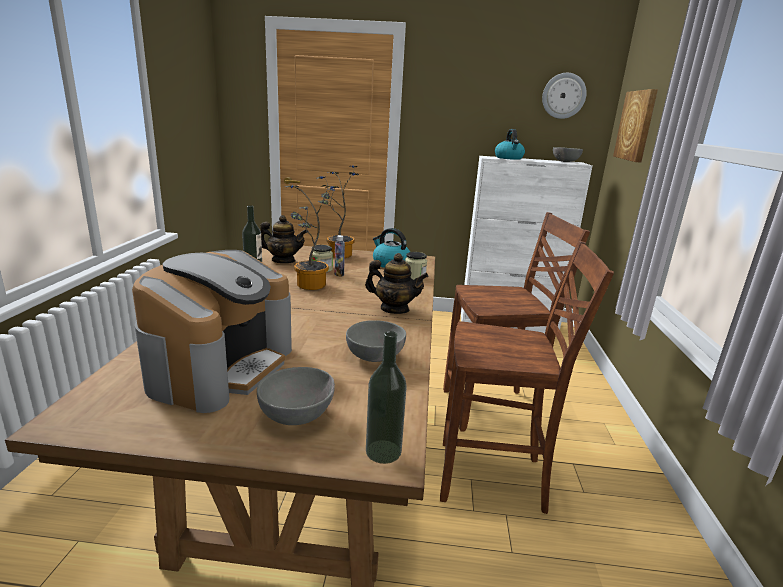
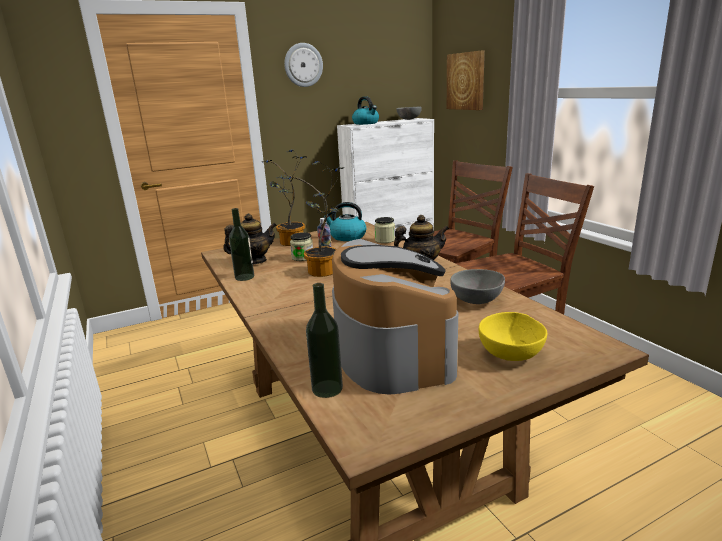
camera: 30 degrees left, 0 degrees up
grey bowl [257,367,335,425] -> yellow bowl [479,312,547,361]
bottle [366,331,407,464] -> bottle moved to [306,283,343,398]
wall clock [542,73,587,119] -> wall clock moved to [284,43,323,87]

